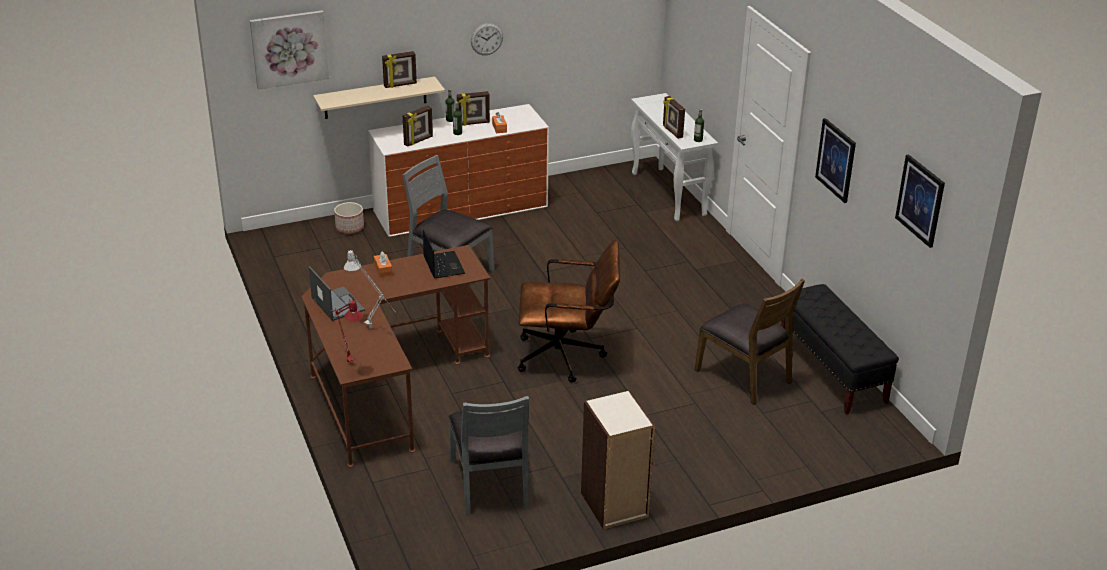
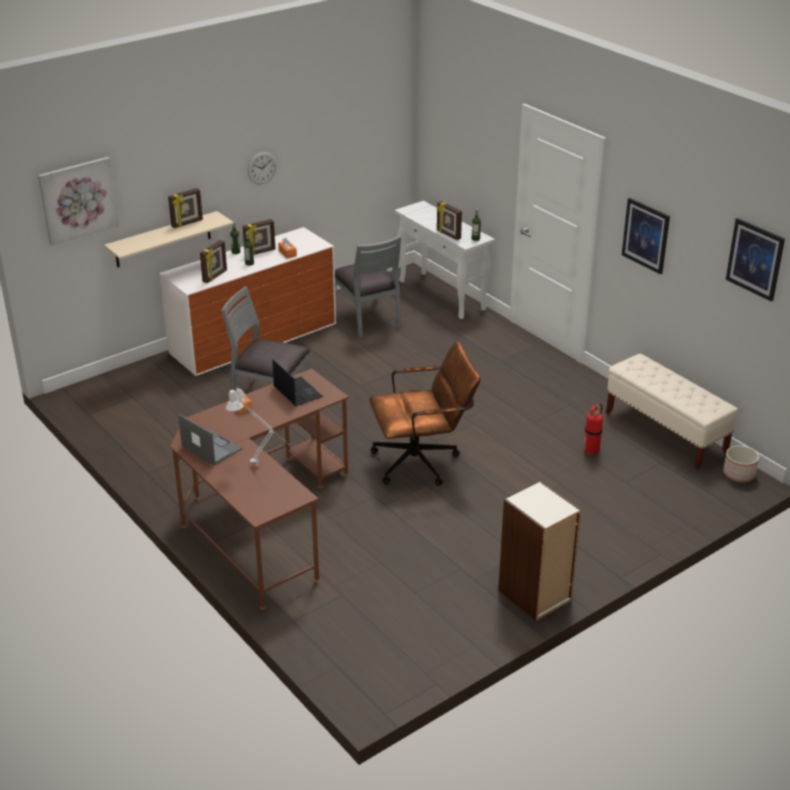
camera: 15 degrees left, 0 degrees up
red table lamp [330,299,363,362] -> none
planter [334,202,364,234] -> planter moved to [723,445,759,482]
grey chair [448,396,529,516] -> grey chair moved to [335,236,401,338]
brown chair [695,278,805,405] -> fire extinguisher [584,404,603,455]
black bench [781,284,899,414] -> beige bench [606,354,738,470]

